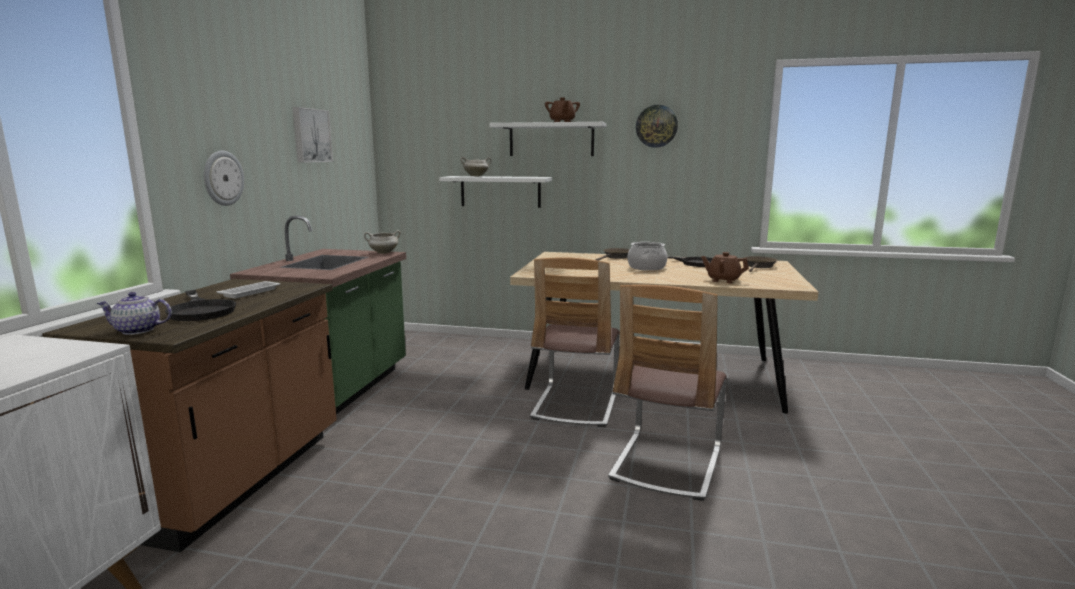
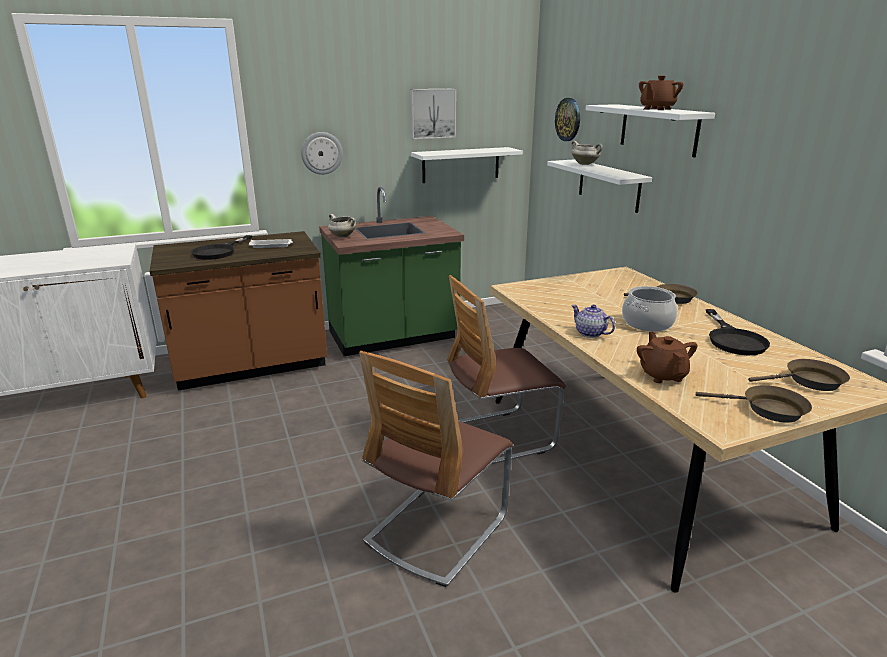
camera: 55 degrees right, 10 degrees up
teapot [97,292,172,335] -> teapot moved to [571,305,615,338]
white cooking pot [364,230,401,254] -> white cooking pot moved to [328,214,356,238]
chair [608,285,727,501] -> chair turned 45 degrees counterclockwise [359,351,513,587]
wall clock [636,105,678,148] -> wall clock moved to [555,98,580,141]
none -> white shelf [411,147,523,183]
none -> brown frying pan [696,385,812,422]

